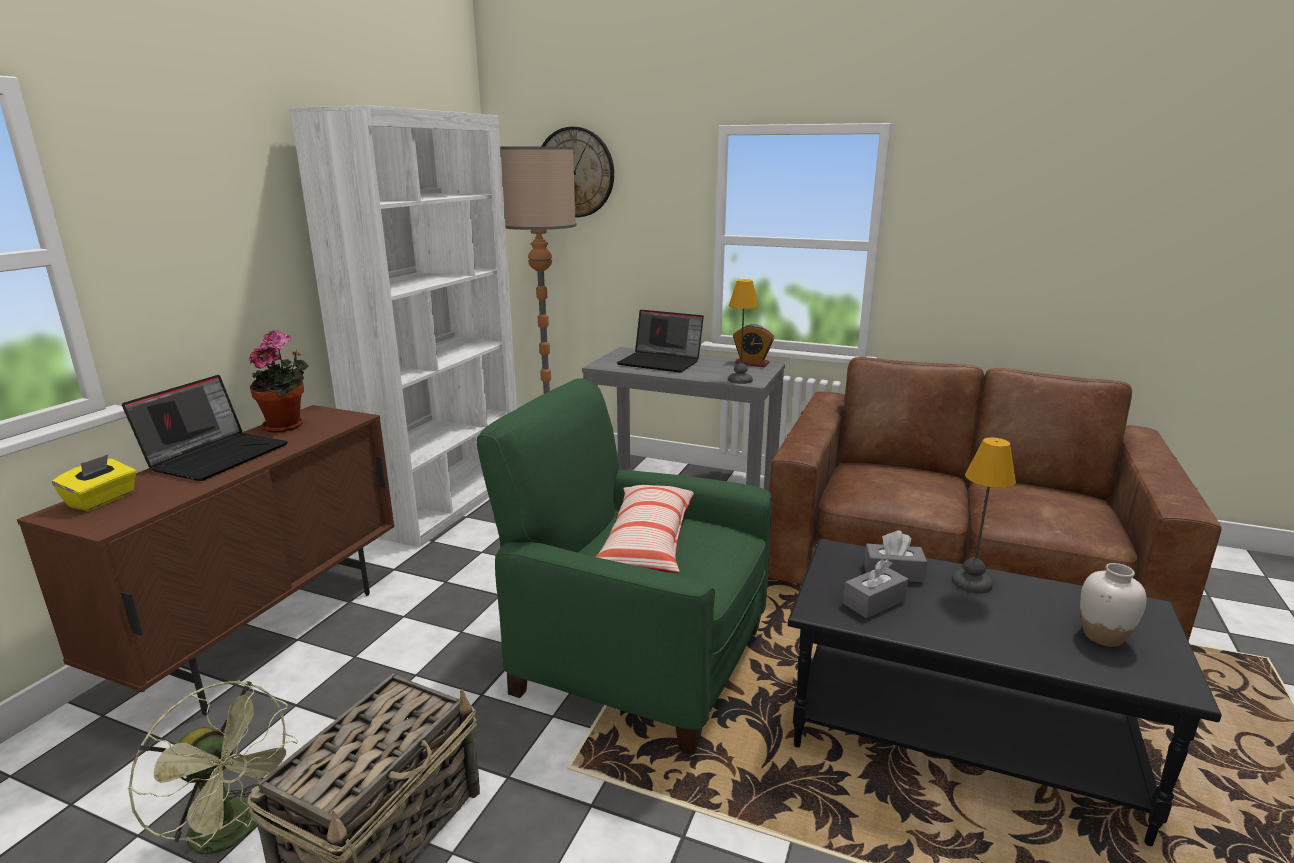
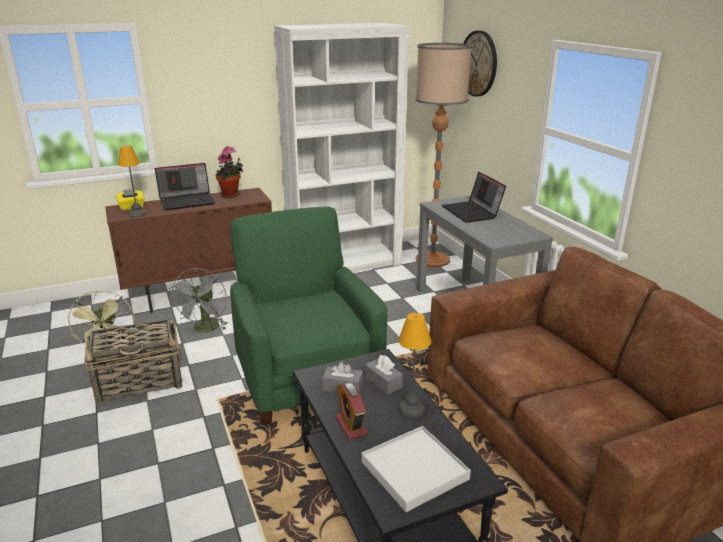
camera: 45 degrees right, 5 degrees up
pillow [595,485,694,573] -> none
table lamp [728,279,759,384] -> table lamp moved to [118,145,146,217]
alarm clock [733,324,774,367] -> alarm clock moved to [336,382,368,440]
white vase [1080,563,1146,647] -> white tray [361,426,471,512]
none -> grey fan [169,268,228,332]

